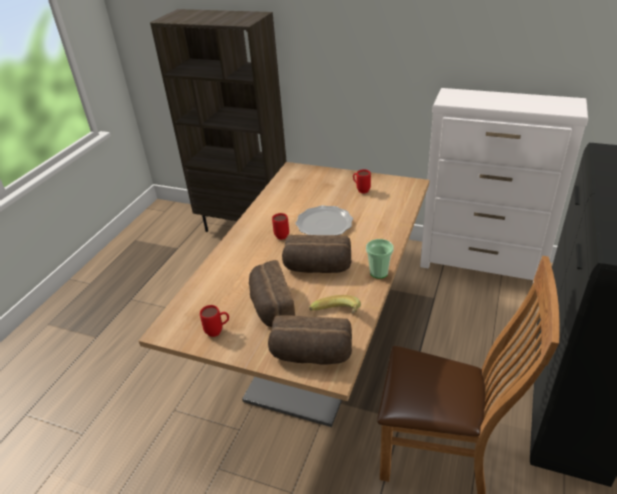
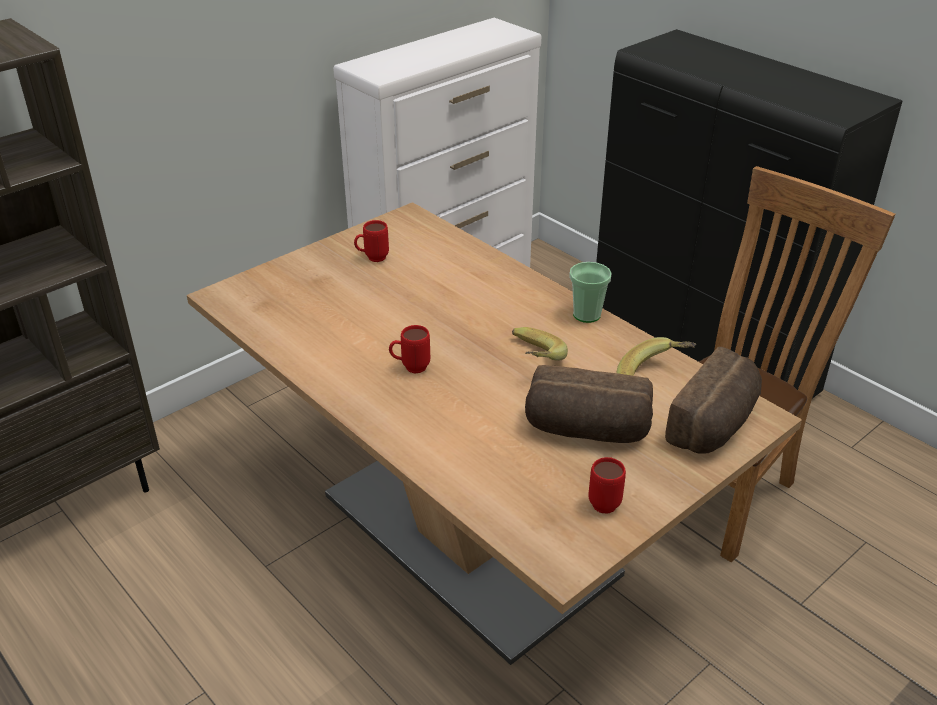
camera: 65 degrees left, 0 degrees up
bread [282,235,352,273] -> banana [512,327,568,361]
plate [296,205,353,235] -> none

